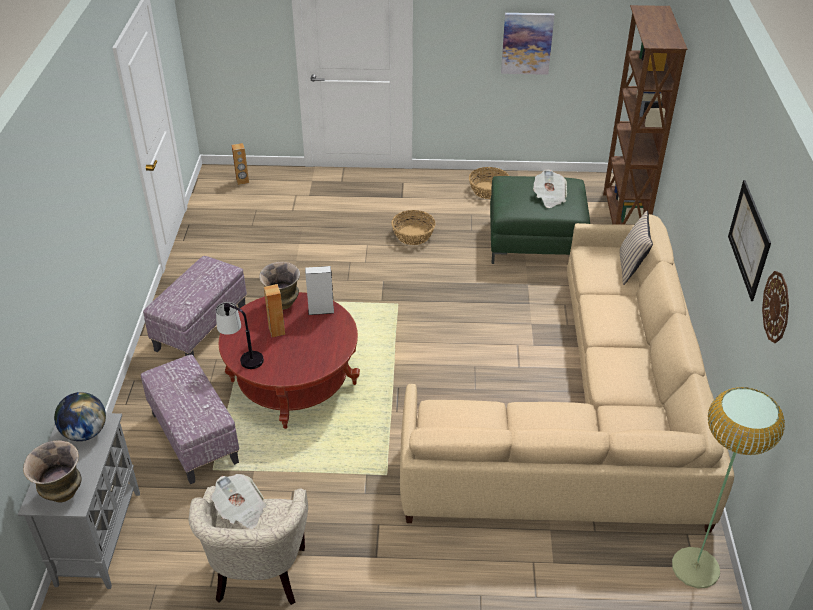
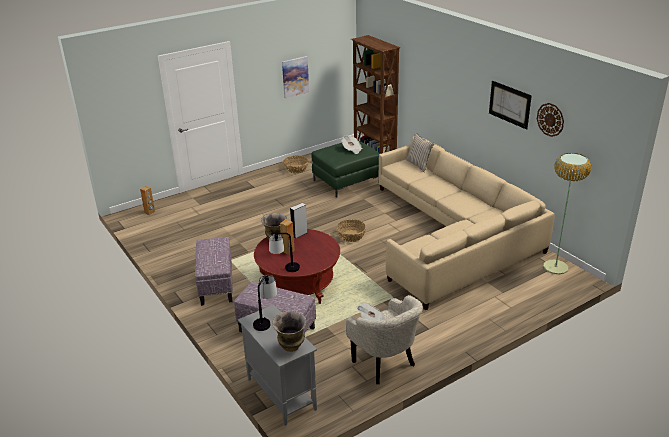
camera: 35 degrees left, 10 degrees down
globe [54,392,106,441] -> table lamp [253,275,277,331]
basket [391,210,436,245] -> basket moved to [336,219,366,242]

